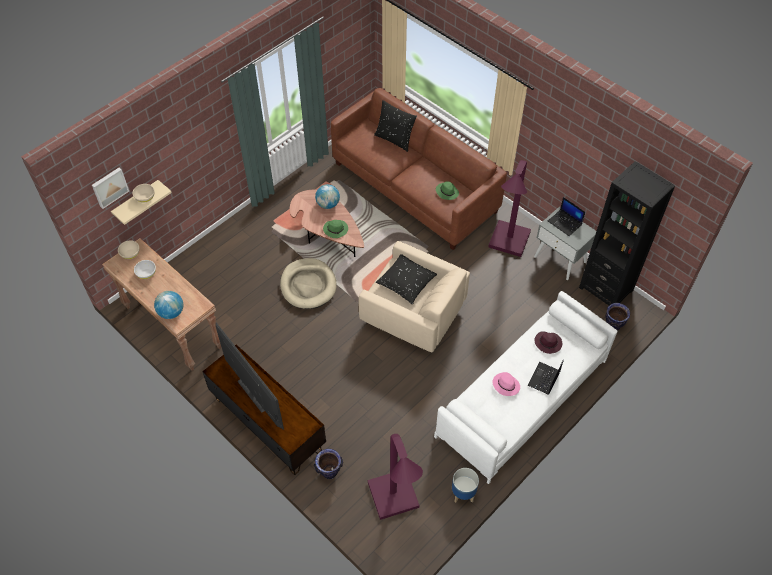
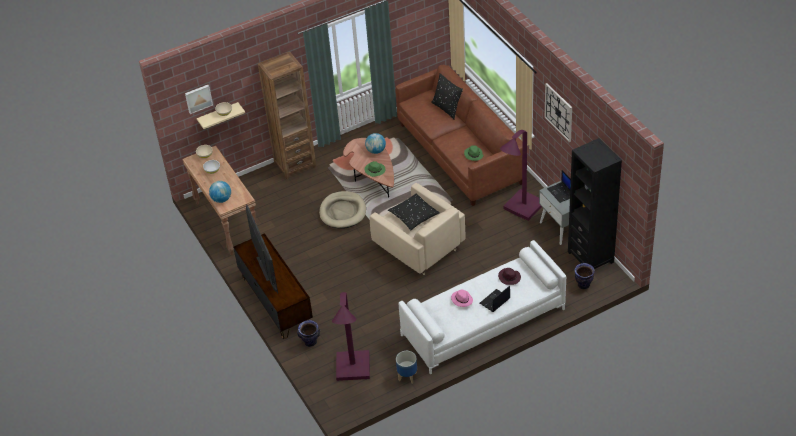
camera: 20 degrees right, 10 degrees down
none -> brown bookcase [258,51,316,179]
none -> wall clock [545,83,572,142]

